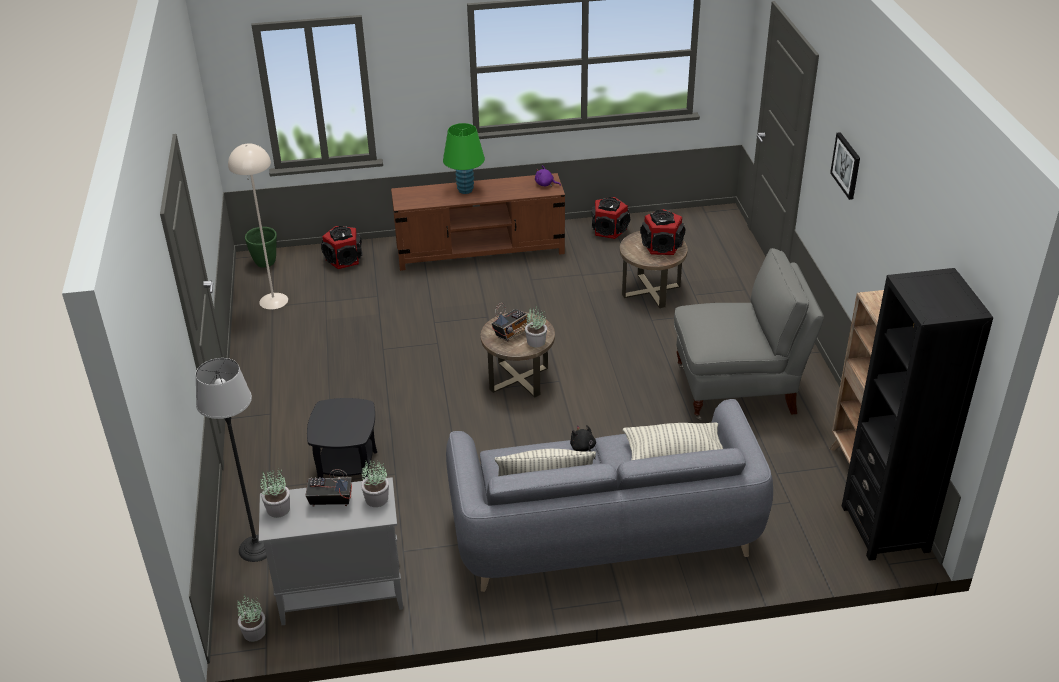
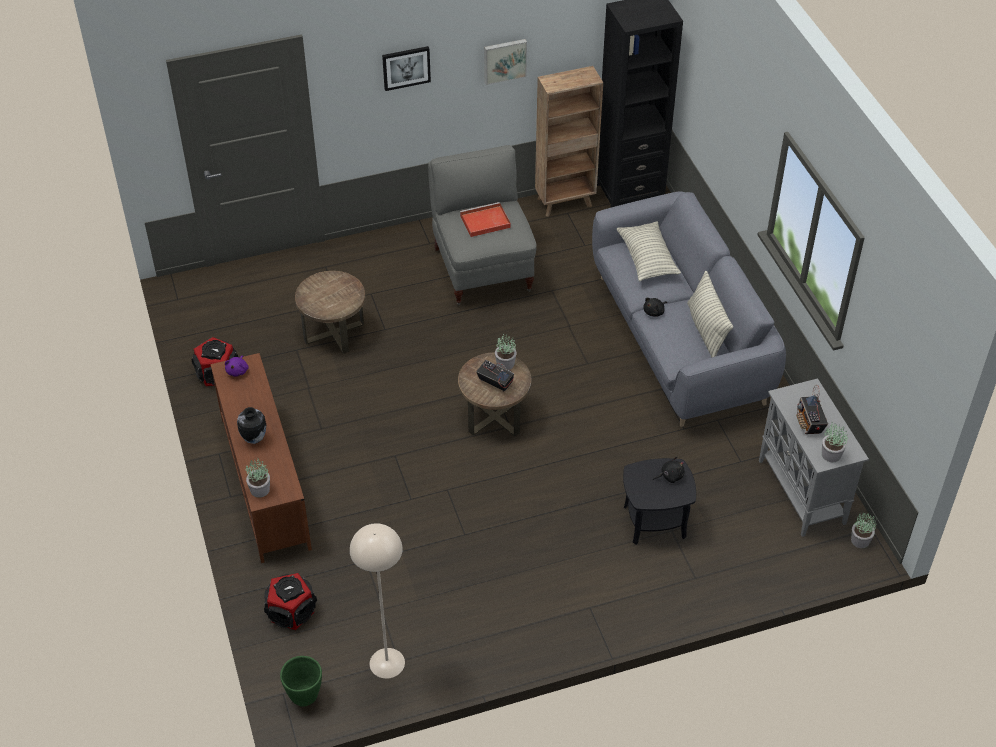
camera: 100 degrees left, 10 degrees up
floor lamp [195,358,267,562] -> none
potted plant [361,460,389,507] -> potted plant moved to [245,459,270,497]
green table lamp [443,123,485,194] -> vase [237,407,266,444]
speaker [640,209,685,255] -> none
none -> red tray [460,202,511,237]
none -> picture [484,39,527,85]
none -> black plush toy [653,457,685,483]

